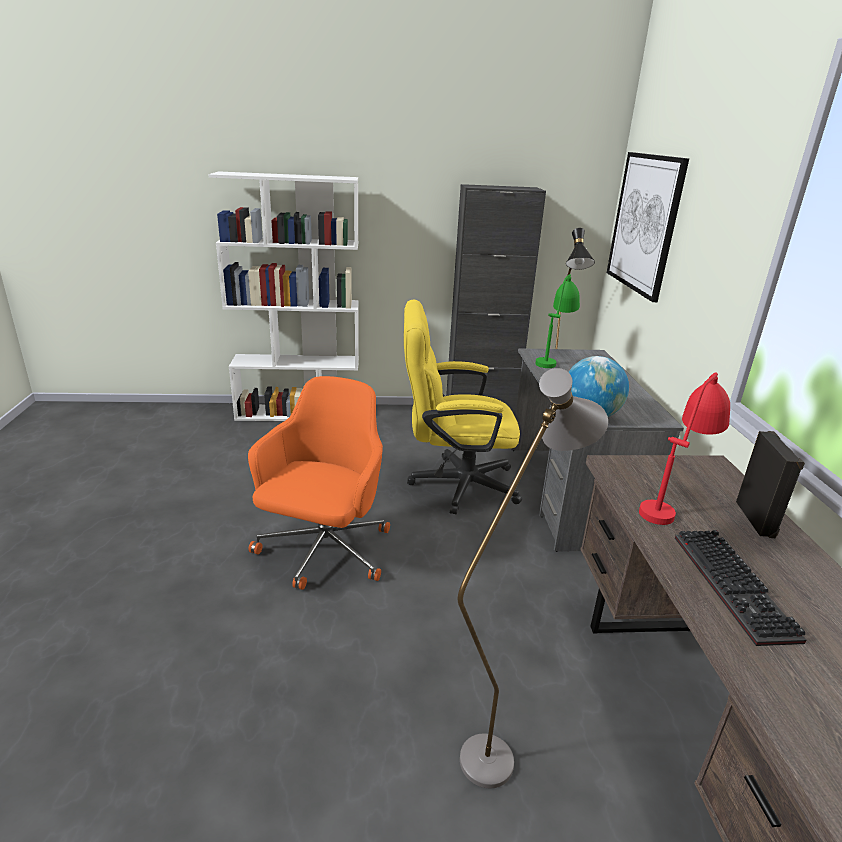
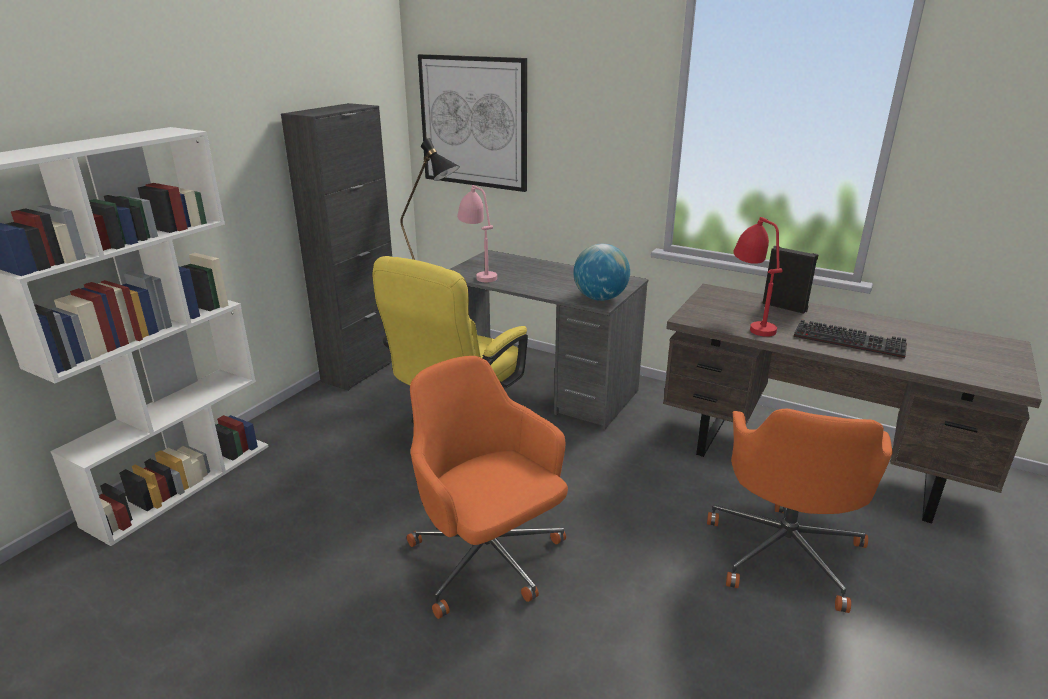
camera: 55 degrees left, 0 degrees up
grey floor lamp [458,368,608,789] -> orange office chair [707,409,893,613]
green table lamp [535,274,580,368] -> pink table lamp [457,185,497,282]

